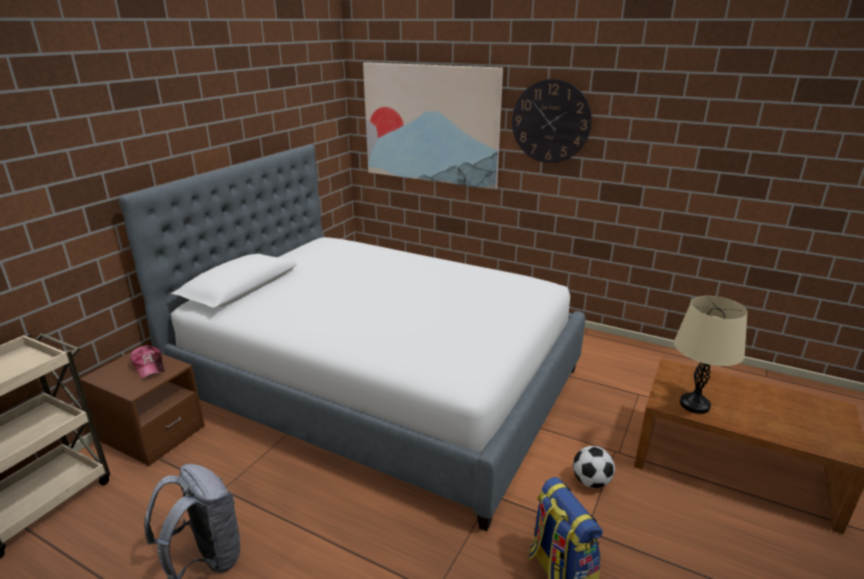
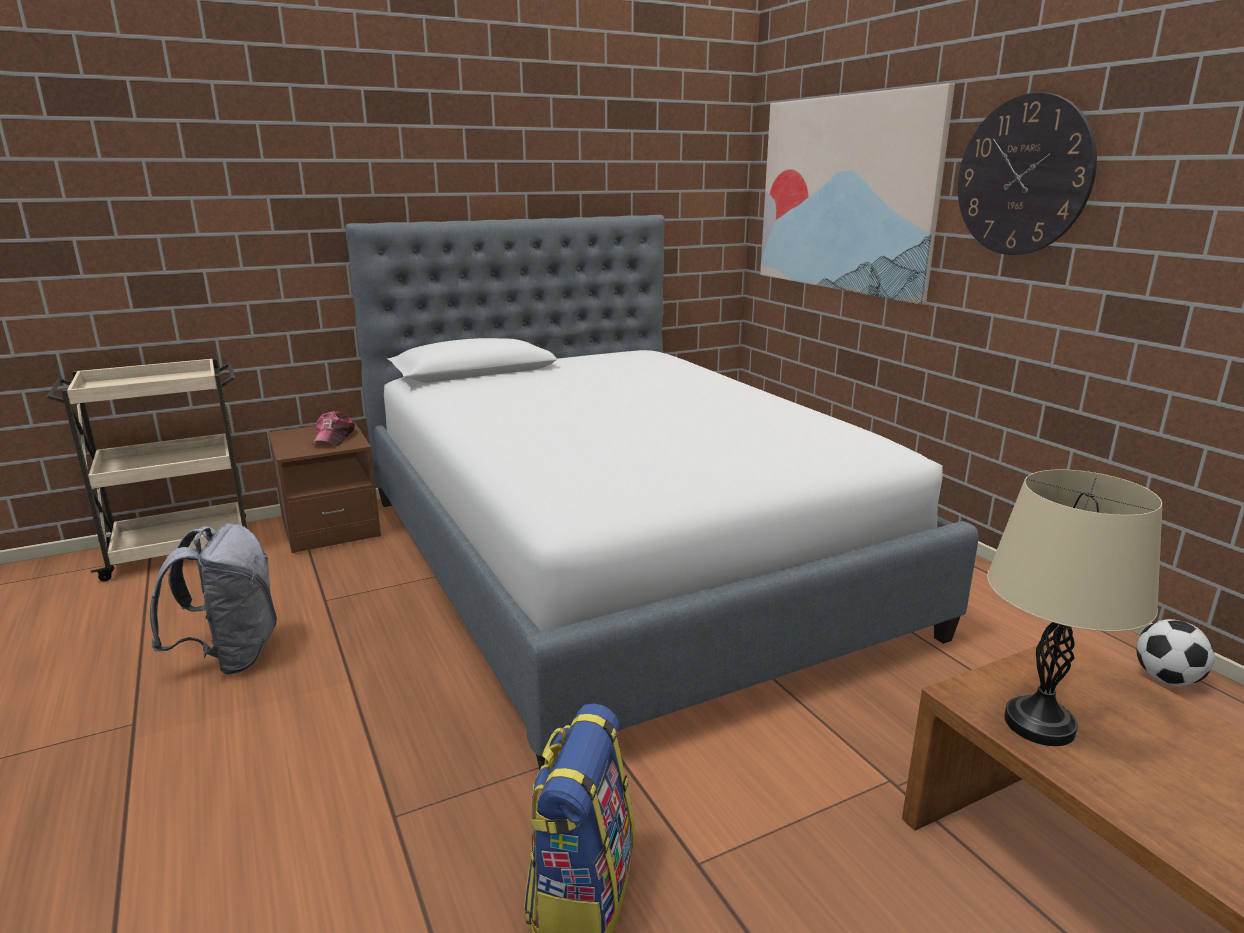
camera: 35 degrees right, 5 degrees down
football [573,446,615,488] -> football moved to [1136,619,1215,686]

